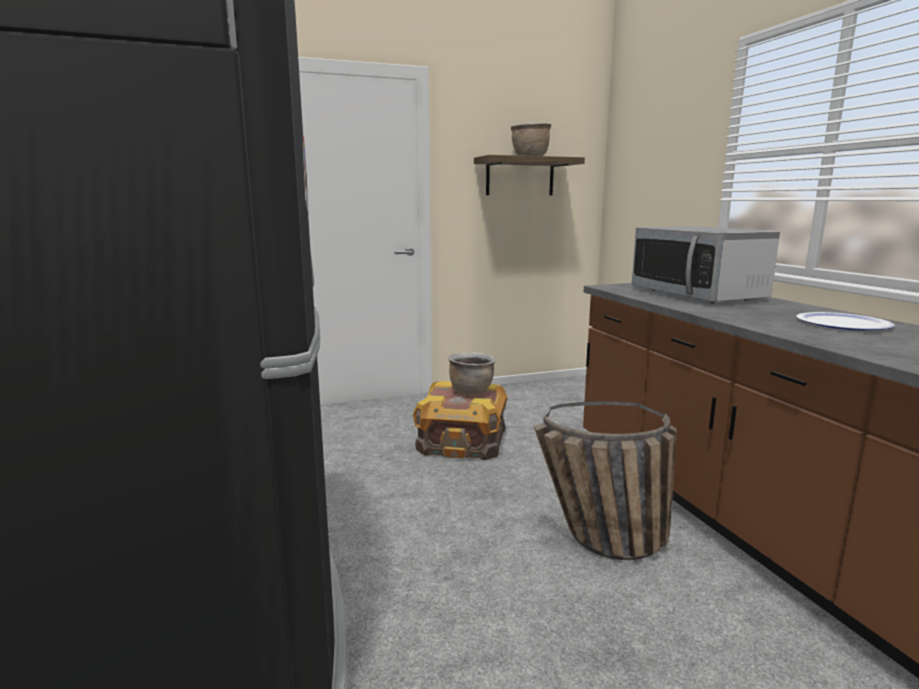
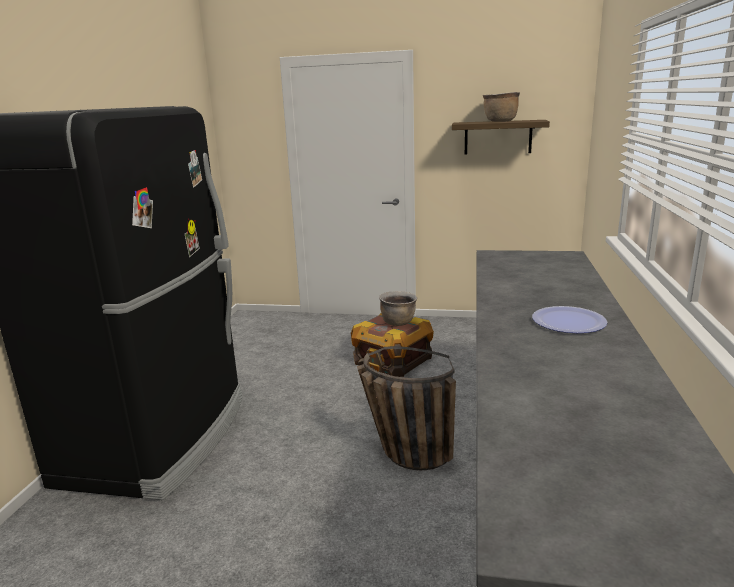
camera: 30 degrees right, 5 degrees up
microwave [632,226,780,303] -> none

